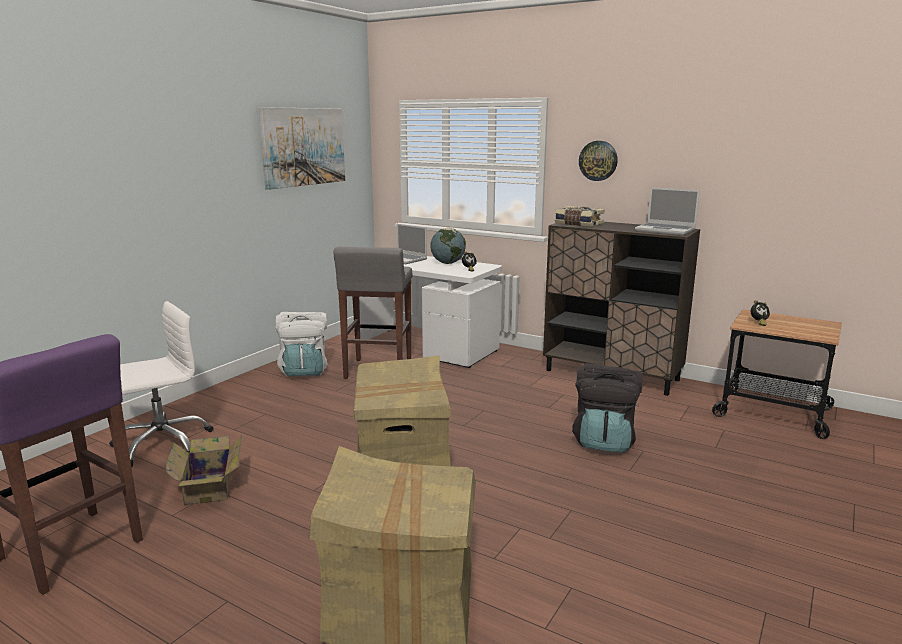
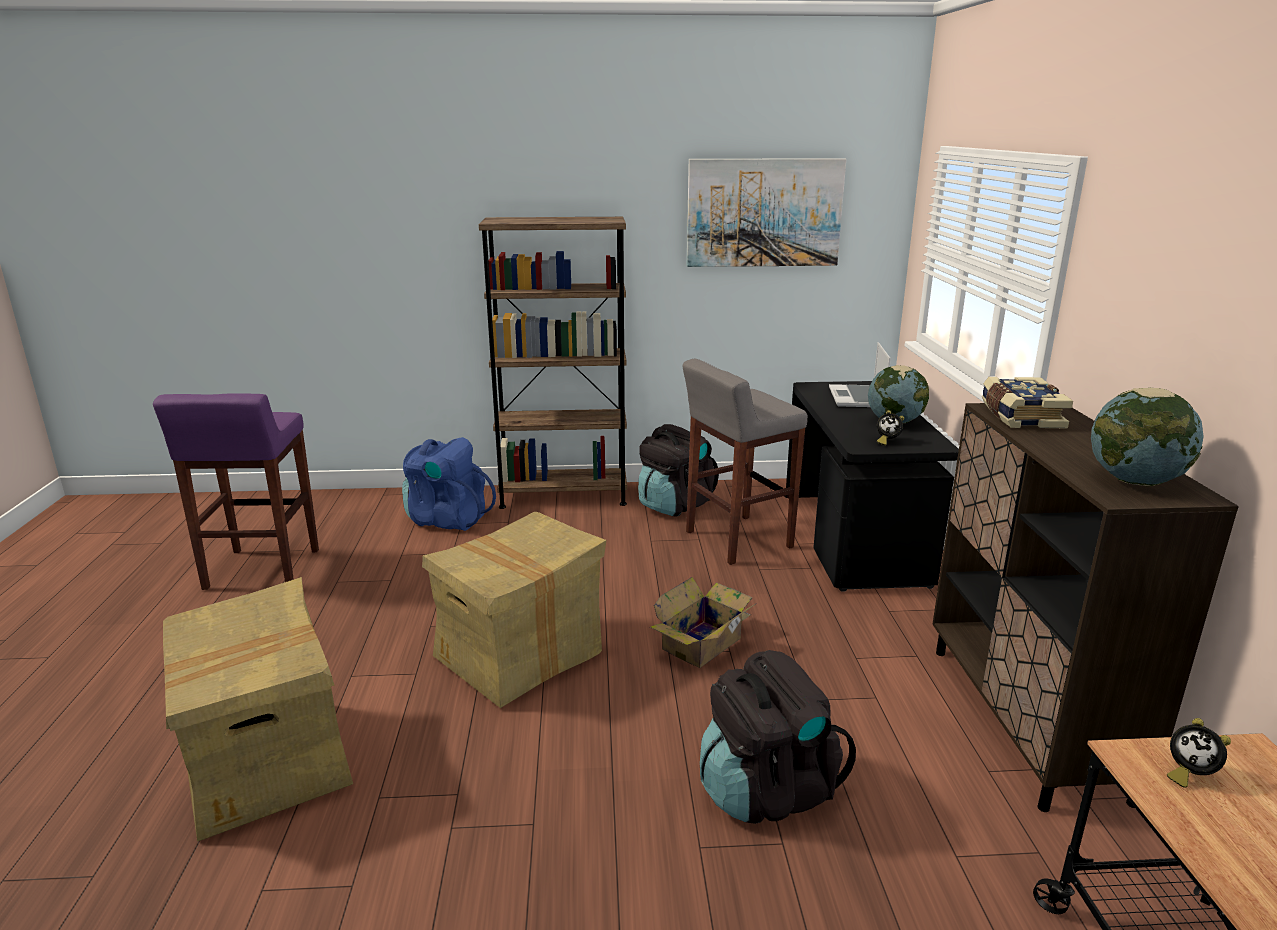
camera: 55 degrees right, 5 degrees up
white office chair [109,301,213,468] -> blue backpack [402,437,496,531]
cardboard box [166,435,242,505] -> cardboard box moved to [650,577,755,668]
white backpack [275,312,328,376] -> black backpack [638,424,719,517]
white desk [359,256,502,368] -> black desk [785,381,959,592]
wall clock [579,141,618,181] -> none
laptop [635,187,700,235] -> globe [1091,388,1204,486]
none -> brown bookcase [479,217,627,509]

